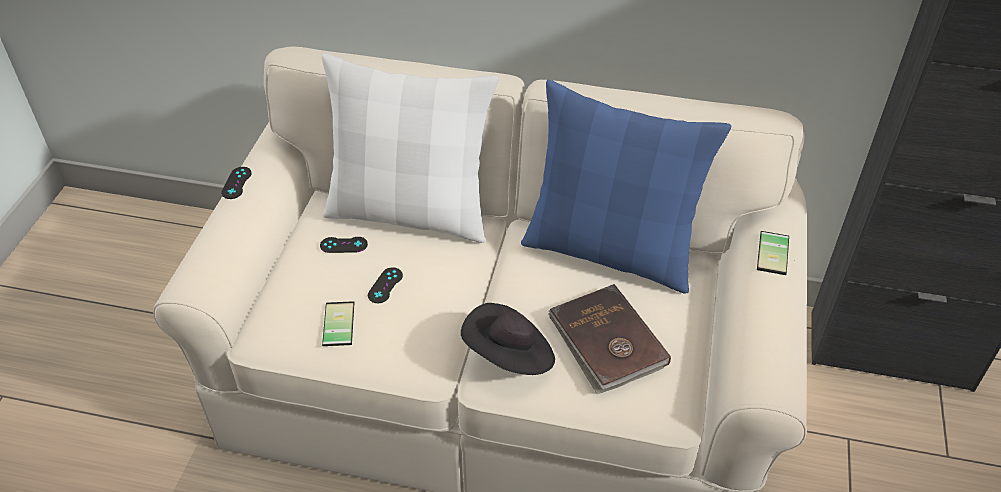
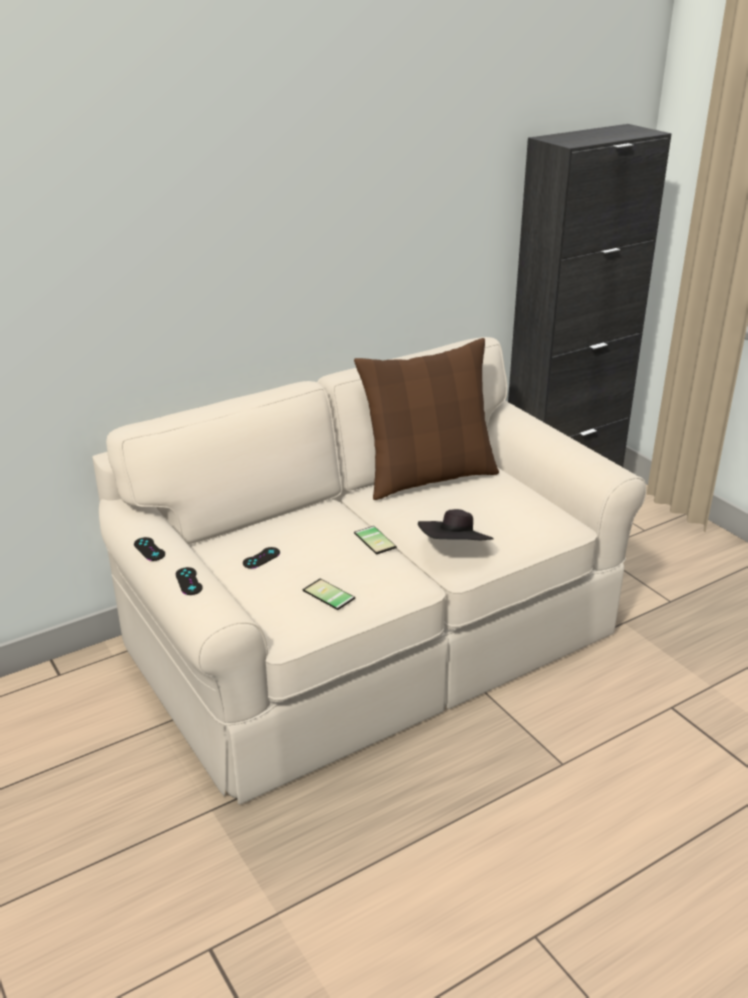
camera: 45 degrees left, 15 degrees down
white pillow [321,53,499,243] -> none
black game controller [368,267,403,303] -> black game controller moved to [176,567,203,595]
blue pillow [521,80,731,294] -> brown pillow [354,338,499,500]
brown book [548,284,671,394] -> none
phone [757,231,789,275] -> phone moved to [354,526,397,555]

